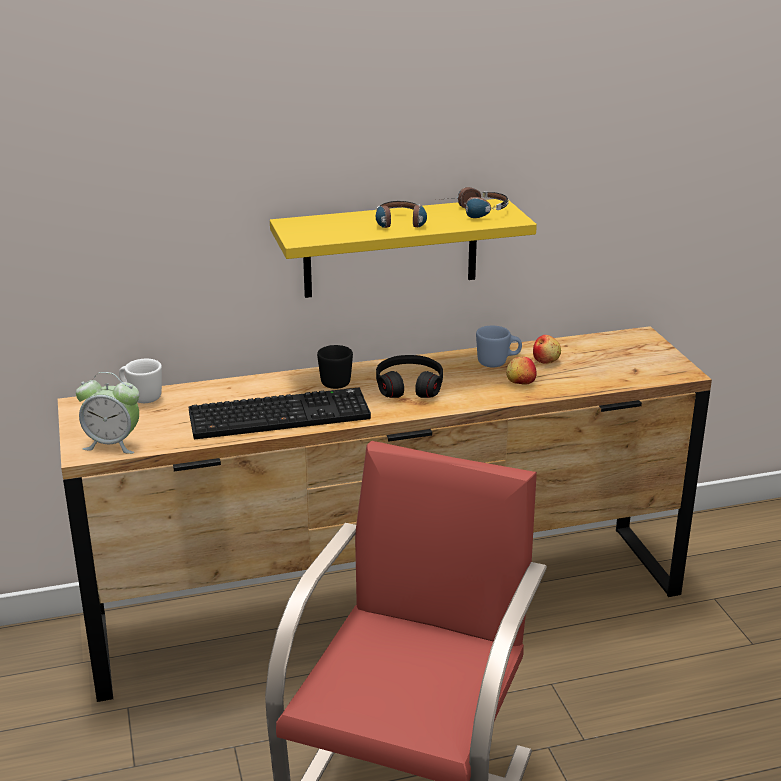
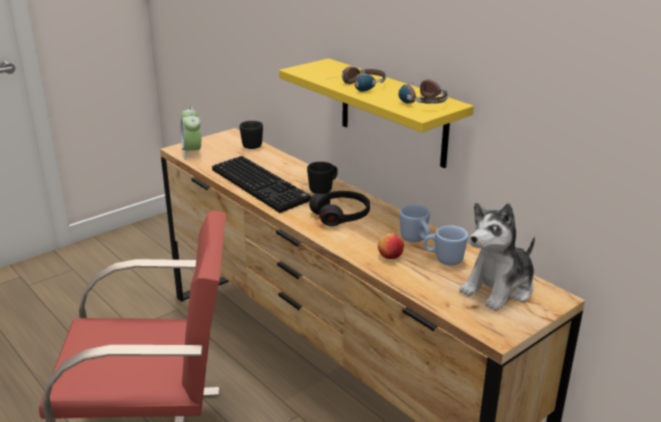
camera: 65 degrees right, 0 degrees up
white mug [119,359,162,403] -> black mug [239,121,263,149]
apple [533,335,561,364] -> blue mug [424,225,468,265]
none -> plush toy [459,203,535,311]

